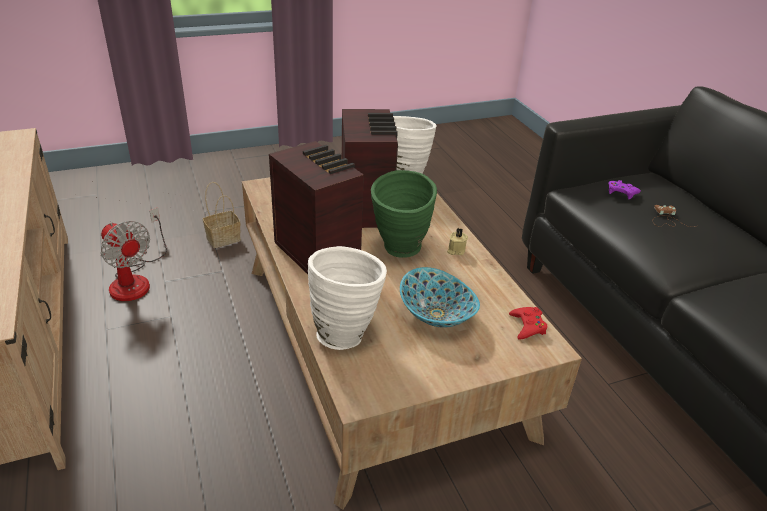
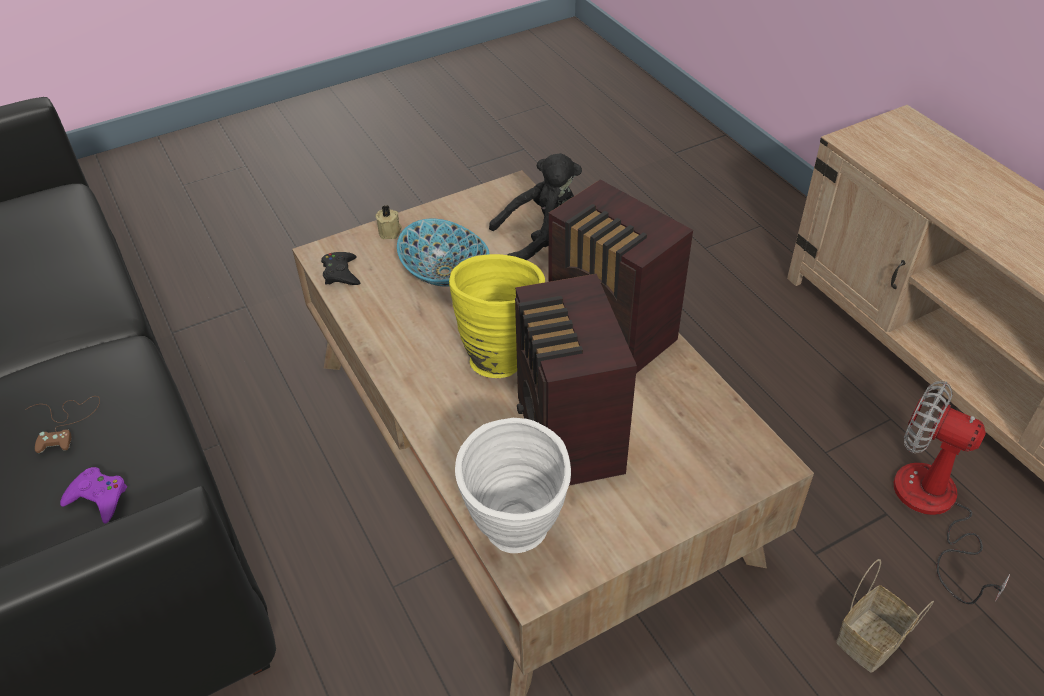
camera: 175 degrees right, 10 degrees up
white vase [308,246,387,350] -> black plush toy [489,153,582,260]
green vase [371,170,437,258] -> yellow vase [449,254,545,378]
beige candle [447,228,468,255] -> beige candle moved to [375,205,402,239]
red game controller [509,307,547,340] -> black game controller [321,252,360,285]

